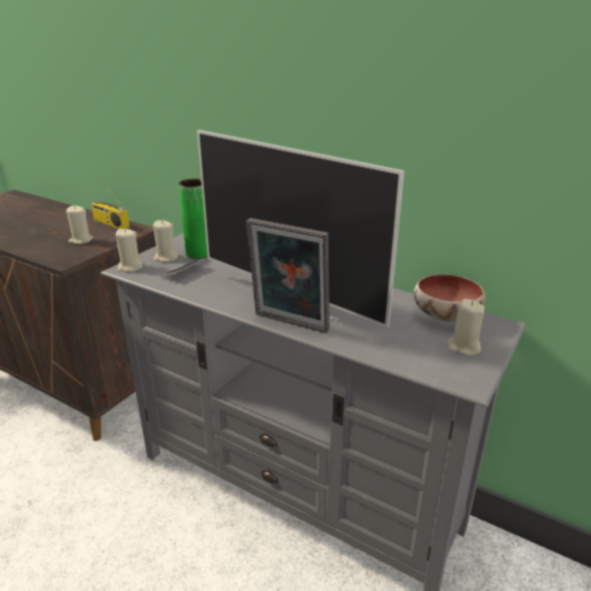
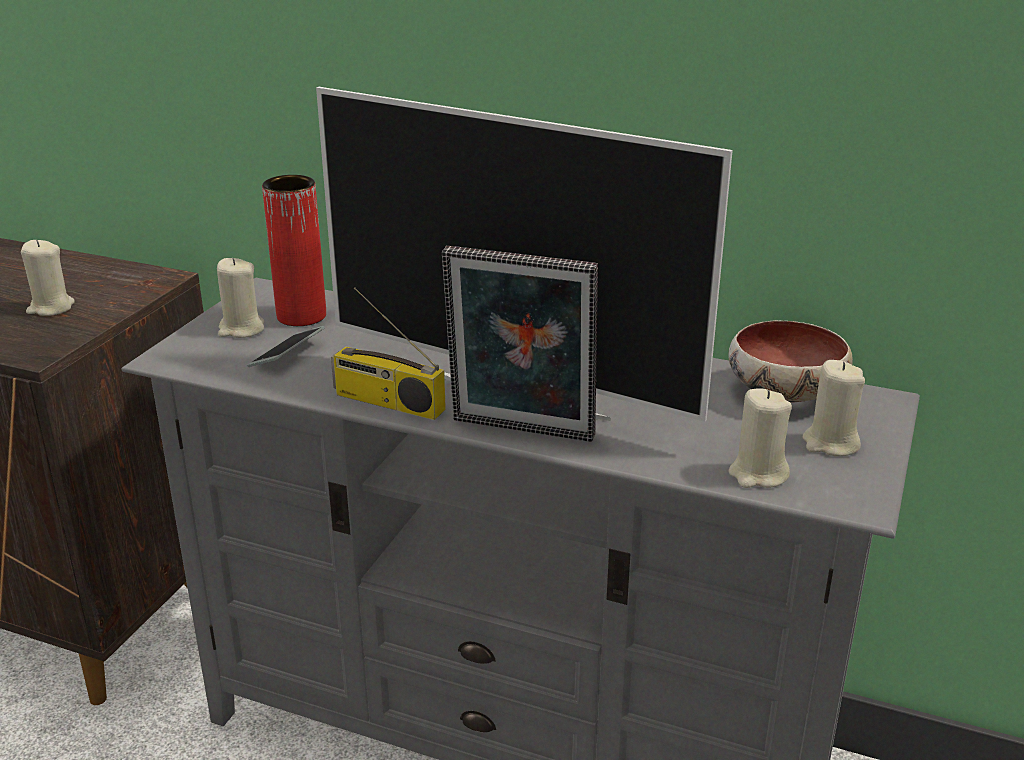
camera: 10 degrees left, 0 degrees up
radio [91,176,130,229] -> radio moved to [331,287,446,420]
beige candle [116,228,143,272] -> beige candle moved to [728,388,792,488]
green vase [178,179,208,259] -> red vase [262,175,326,326]

